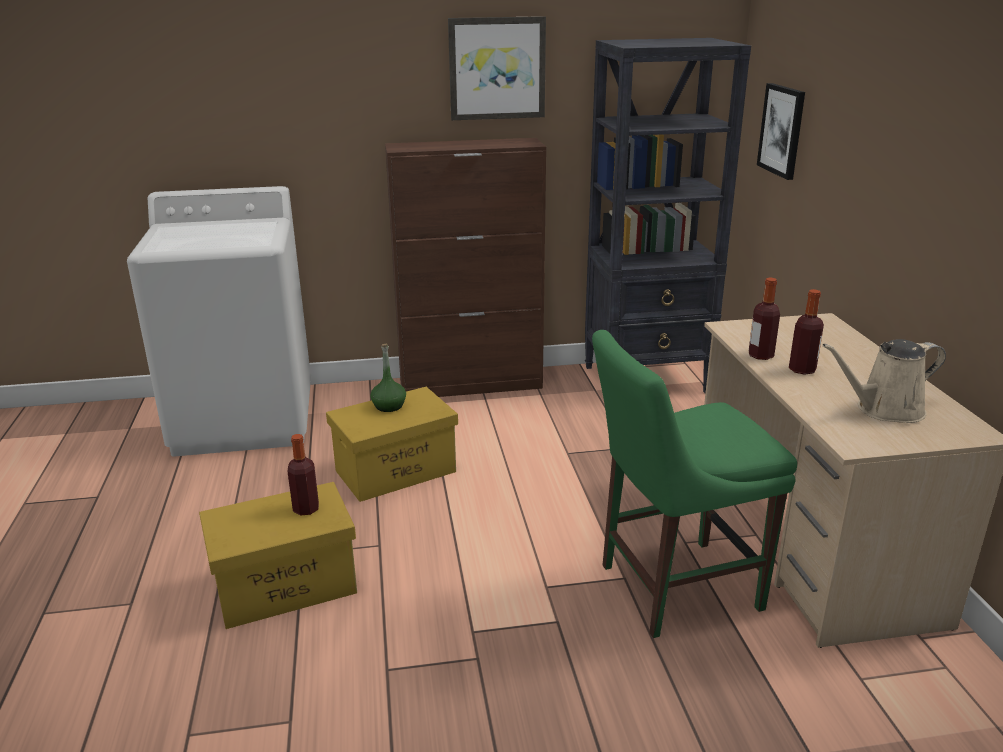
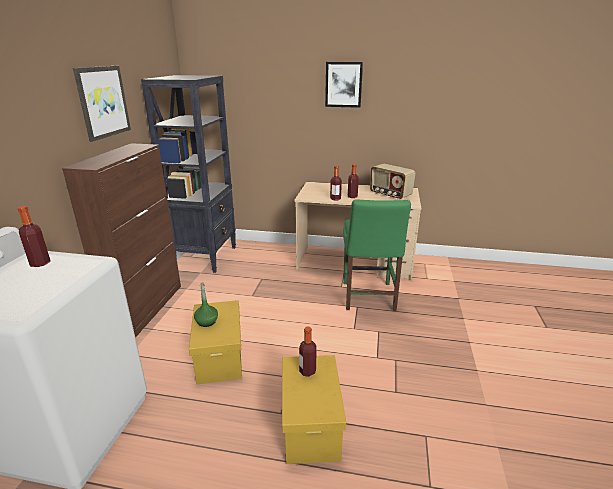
camera: 70 degrees left, 0 degrees up
picture [757,83,805,180] -> picture moved to [325,62,363,108]
beige watering can [822,339,946,423] -> radio [370,164,415,200]
none -> bottle [18,206,51,267]

